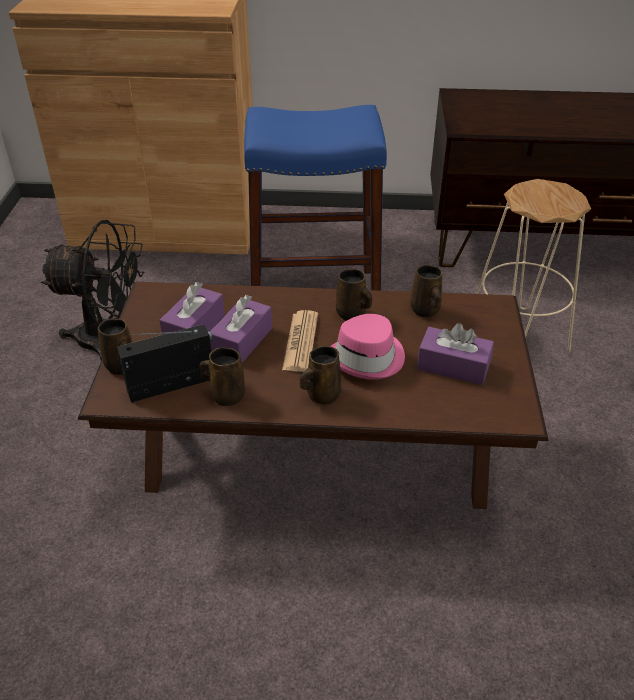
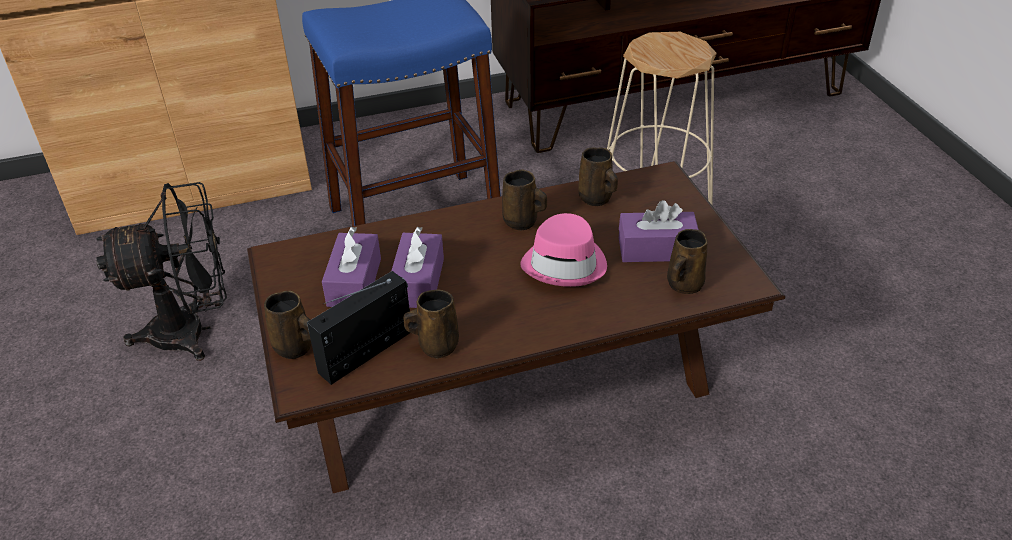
camera: 20 degrees left, 0 degrees up
newspaper [282,310,318,372] -> none
brown mug [300,346,341,405] -> brown mug moved to [667,229,708,294]

